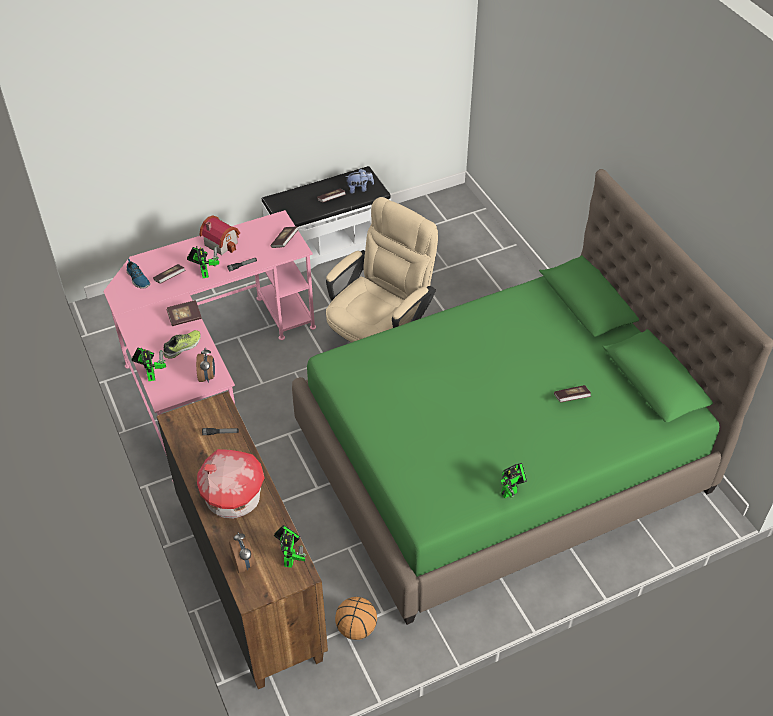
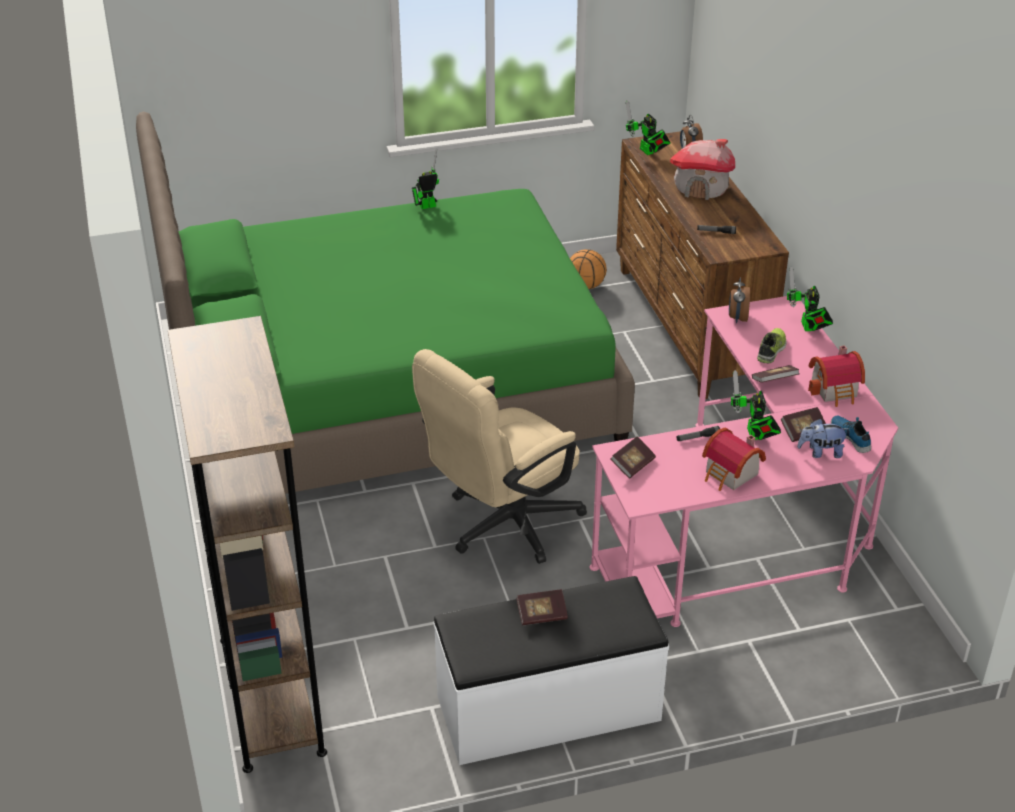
camera: 170 degrees left, 10 degrees down
shoe [163,330,201,359] -> shoe turned 150 degrees clockwise [757,328,786,364]
toy robot [274,525,306,568] -> toy robot turned 45 degrees counterclockwise [626,100,671,155]
plush toy [346,169,374,194] -> plush toy moved to [797,419,849,458]
book [554,385,591,402] -> none
none -> brown bookcase [168,316,327,773]
none -> toy house [808,345,865,407]

